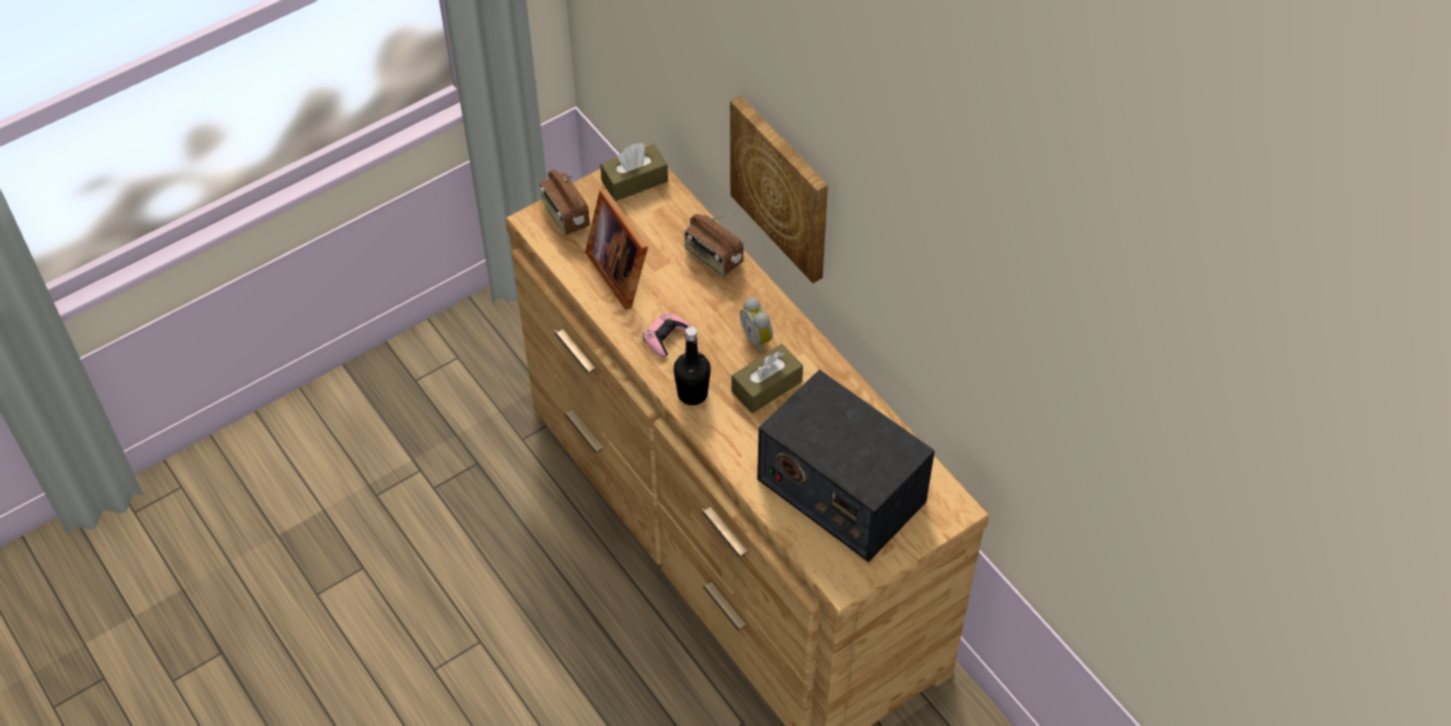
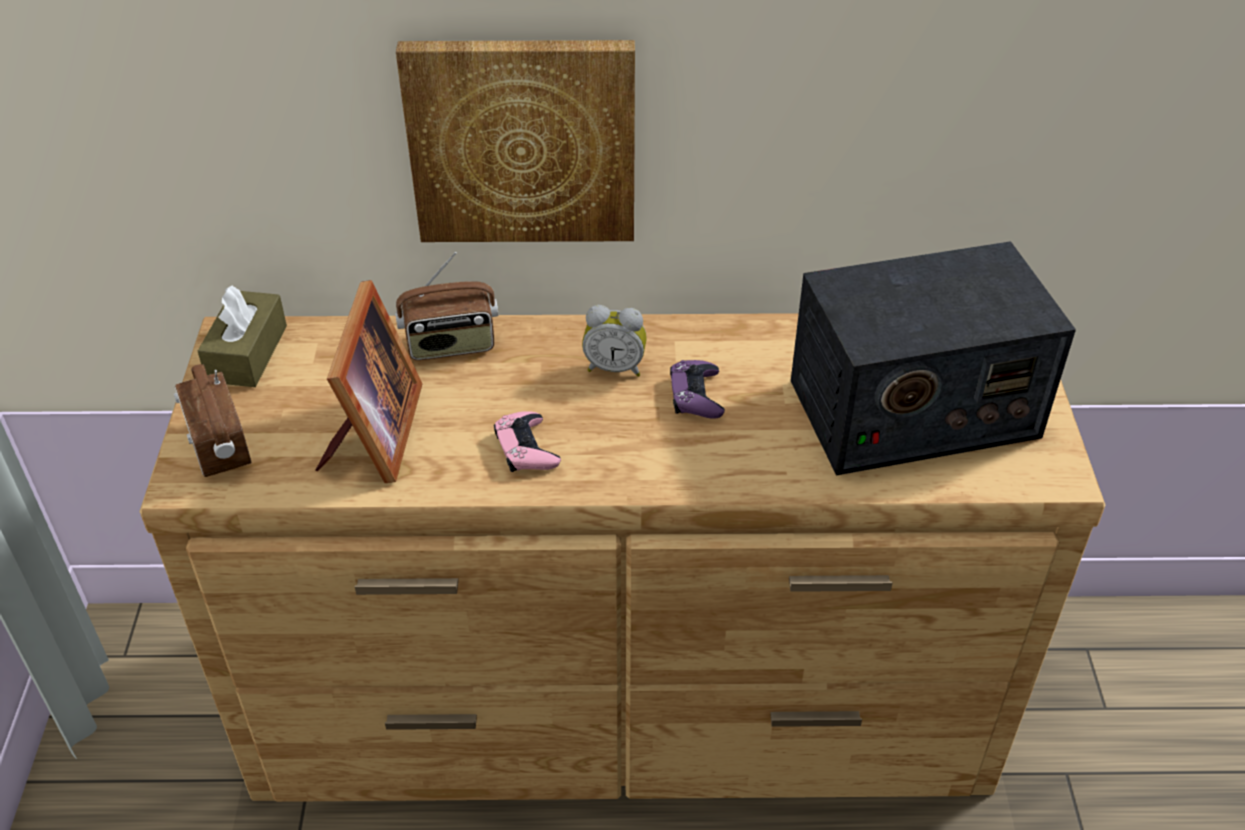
camera: 55 degrees left, 10 degrees down
radio [540,169,590,236] -> radio turned 60 degrees clockwise [174,364,252,477]
picture frame [585,189,648,310] -> picture frame turned 90 degrees counterclockwise [316,280,422,483]
black bottle [674,326,711,405] -> none
brown tissue box [732,344,803,413] -> purple game controller [670,360,725,418]

